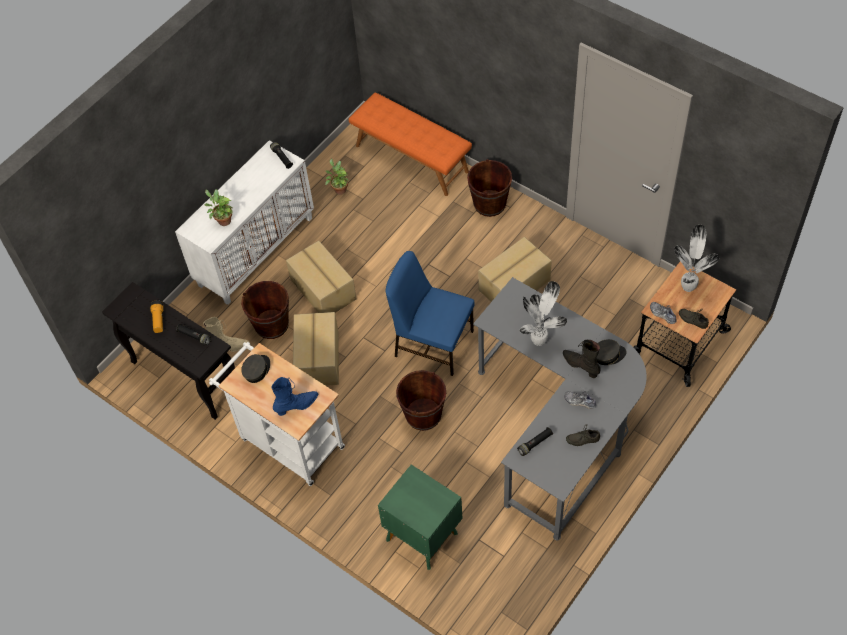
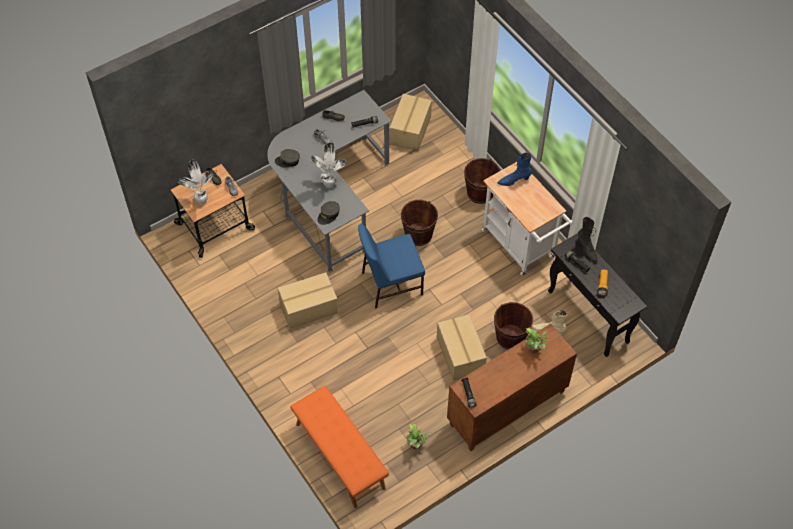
camera: 165 degrees left, 0 degrees up
white cabinet [175,140,314,305] -> brown cabinet [447,324,577,451]
grey cap [241,354,270,383] -> grey cap moved to [317,201,340,225]
cardboard box [293,312,339,386] -> cardboard box moved to [390,94,432,151]
green nightstand [378,465,462,570] -> none
blue chair [386,251,475,376] -> blue chair turned 120 degrees clockwise [358,224,425,309]
brown bucket [467,159,512,217] -> brown bucket moved to [464,158,500,204]
black boot [563,340,601,378] -> black boot moved to [578,217,597,263]

